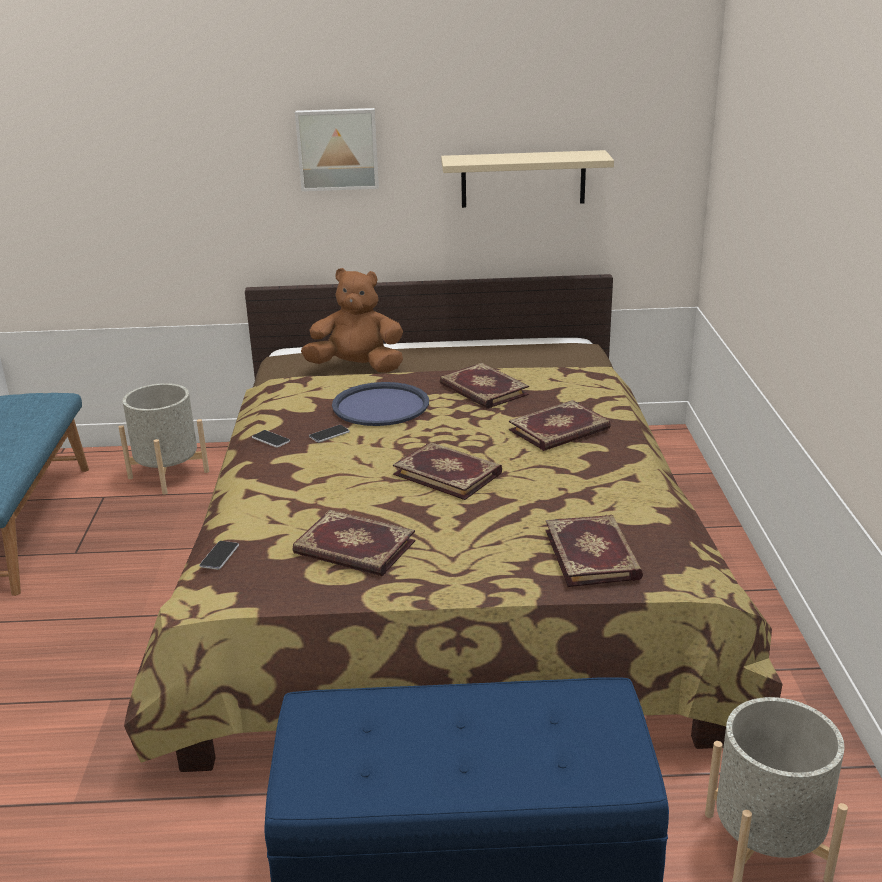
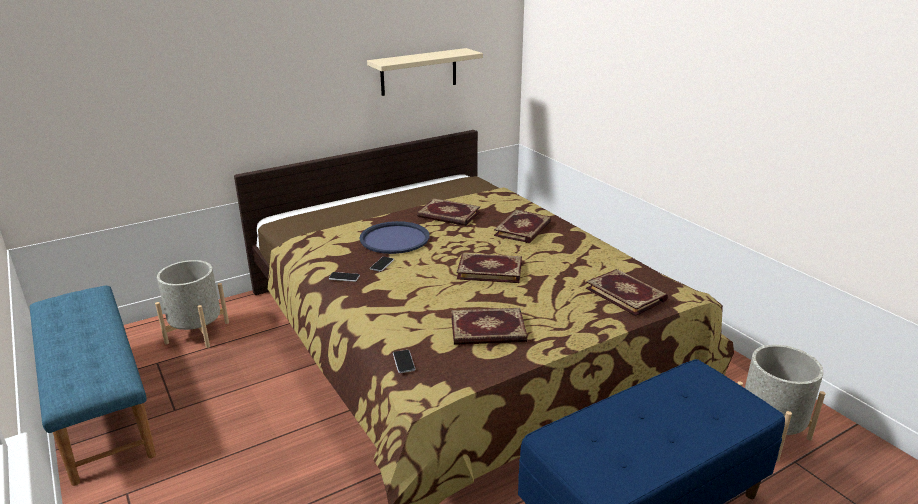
camera: 30 degrees left, 0 degrees up
picture [295,108,379,191] -> none
brown plush toy [301,268,403,373] -> none

